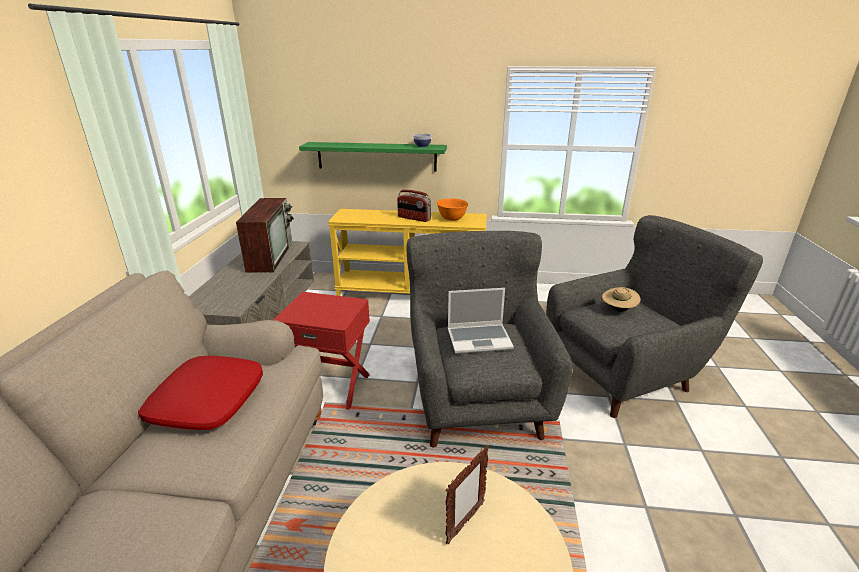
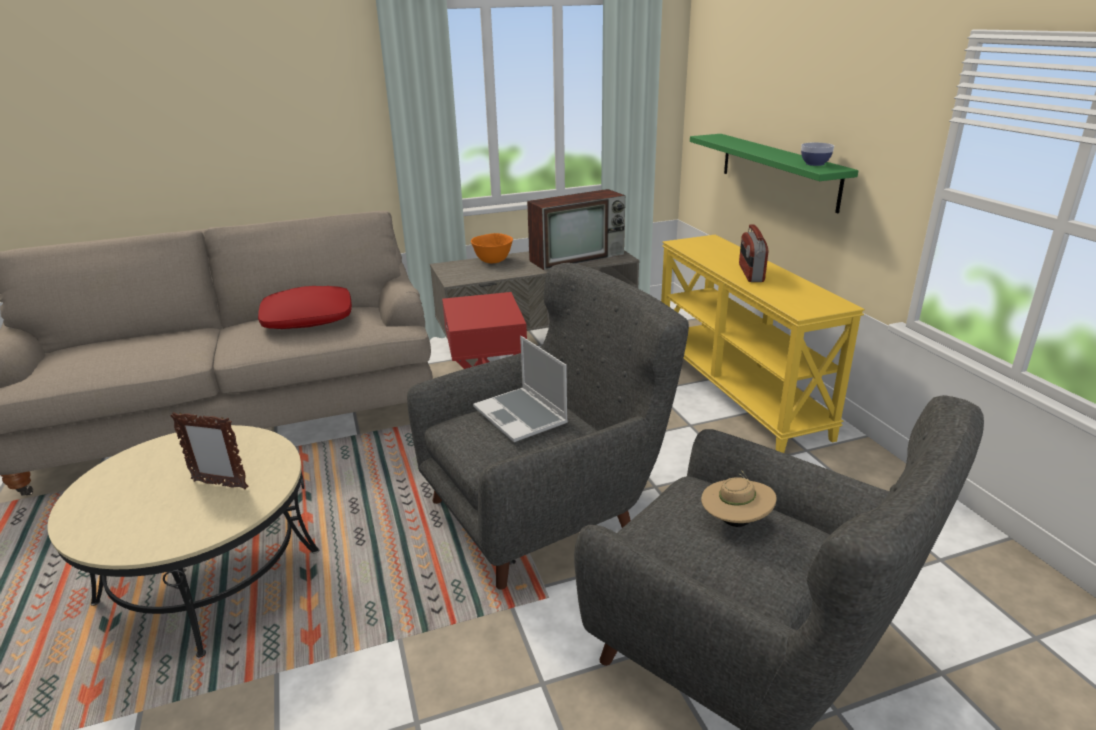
camera: 65 degrees right, 0 degrees up
orange bowl [437,198,468,221] -> orange bowl moved to [471,233,513,263]

